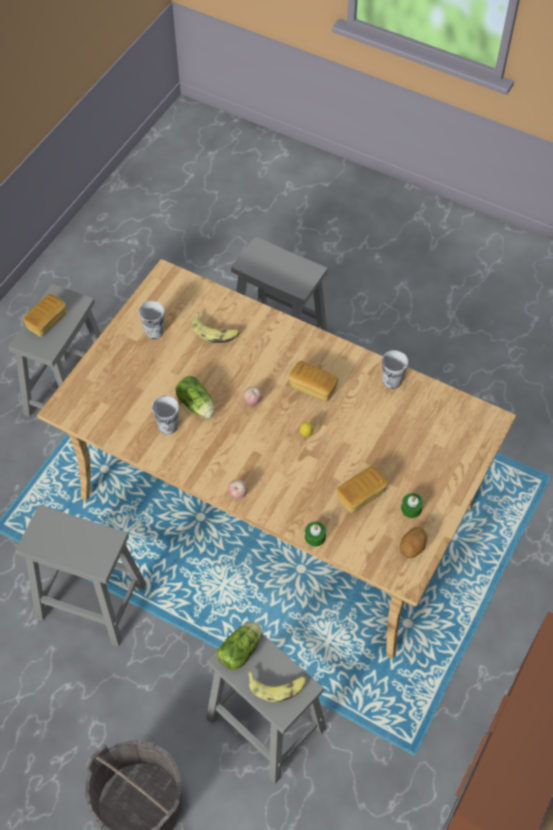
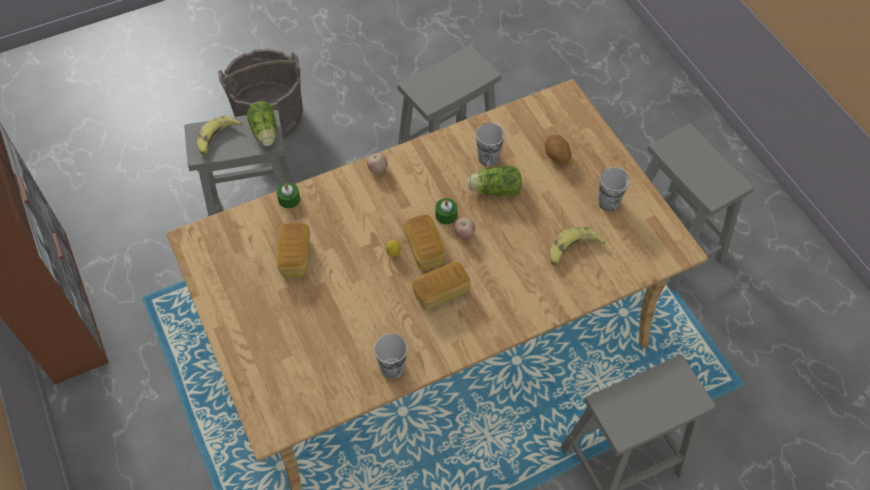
camera: 125 degrees right, 0 degrees up
bread [23,294,66,337] -> bread moved to [404,215,446,270]
potato [400,527,427,558] -> potato moved to [545,135,571,164]
green candle [401,493,423,518] -> green candle moved to [435,198,458,225]

